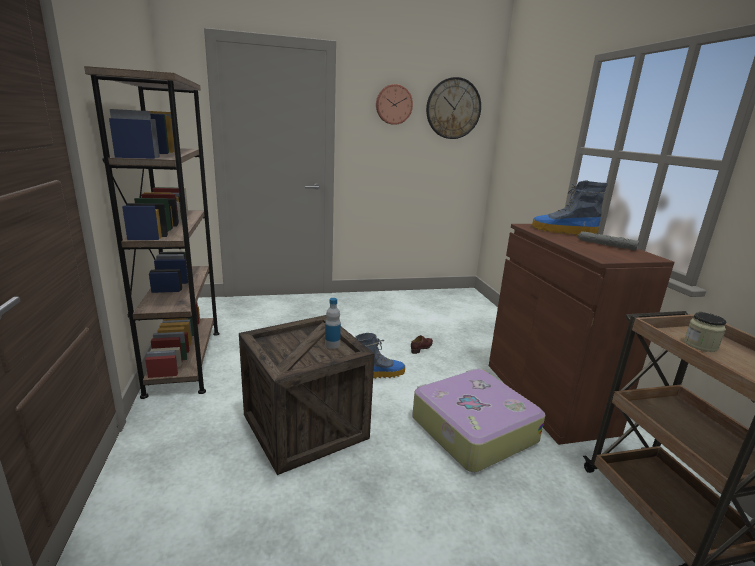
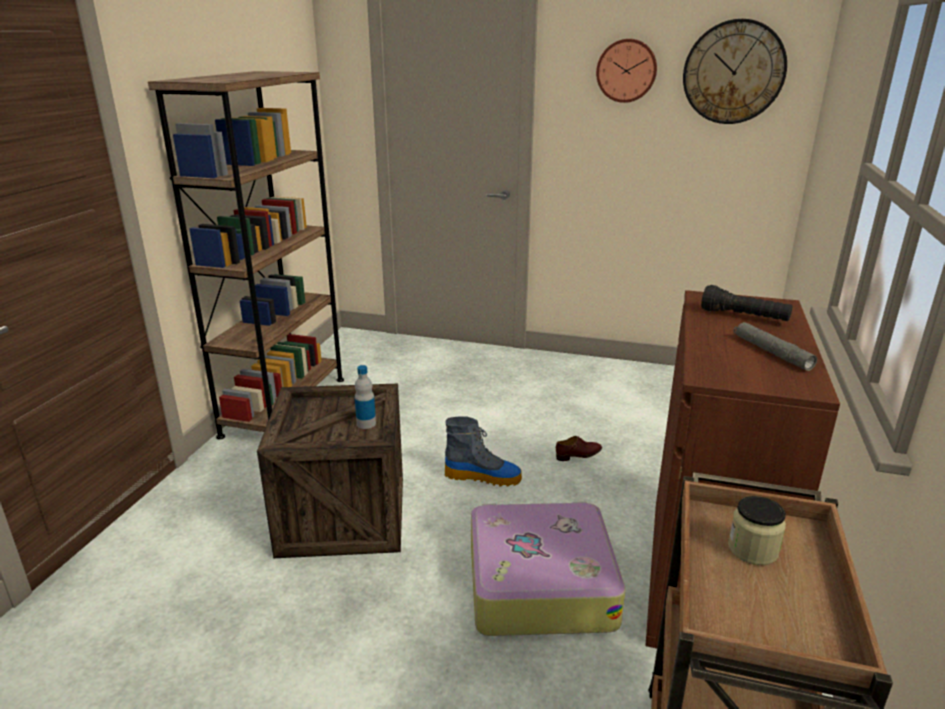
camera: 30 degrees right, 5 degrees up
boot [532,180,608,236] -> black flashlight [701,285,792,321]

